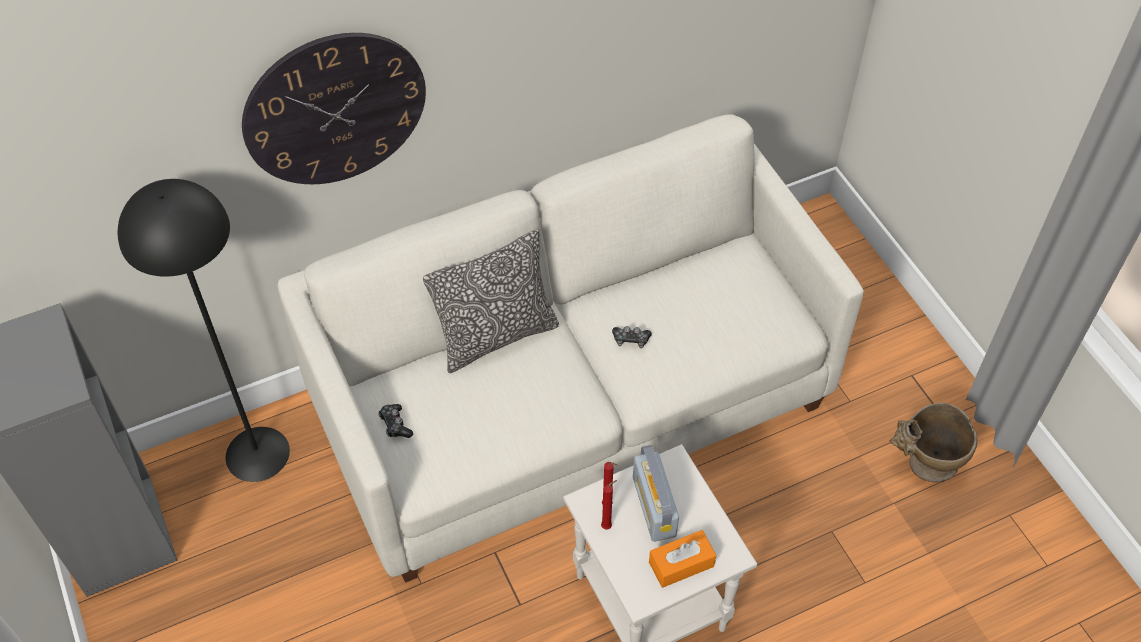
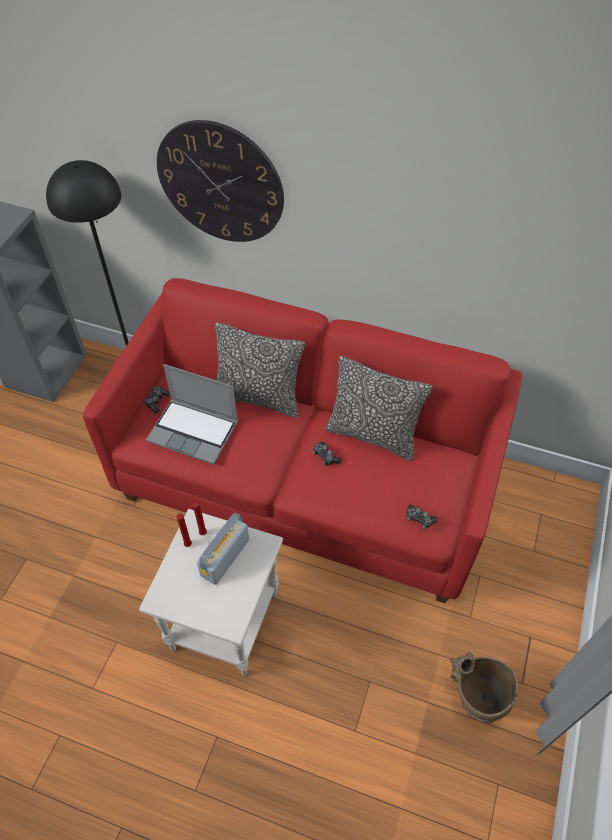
camera: 45 degrees right, 0 degrees up
white sofa [278,114,864,583] -> red sofa [83,278,522,603]
orange tissue box [649,530,716,588] -> none
none -> laptop [146,364,238,465]
none -> pillow [326,356,432,461]
none -> game controller [406,505,438,529]

